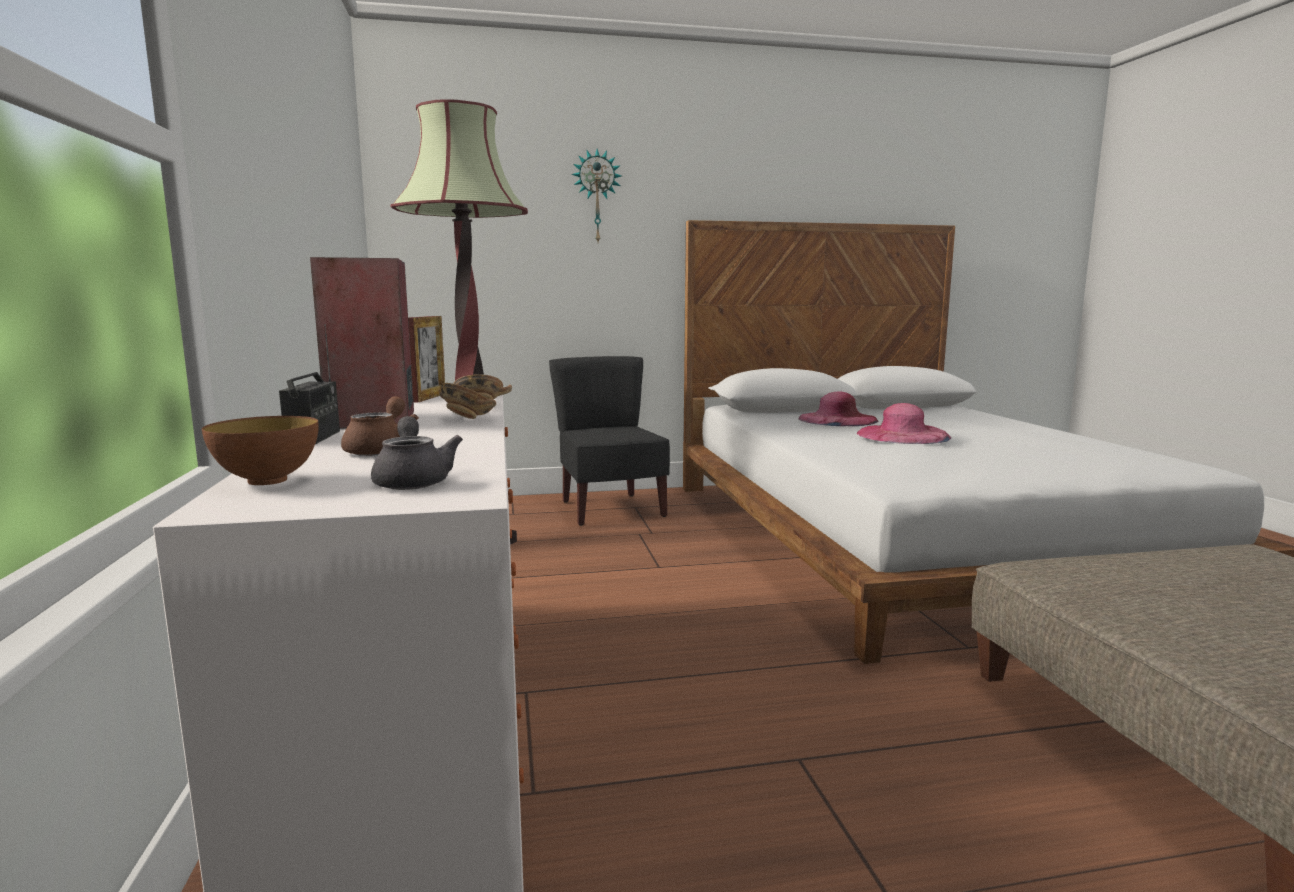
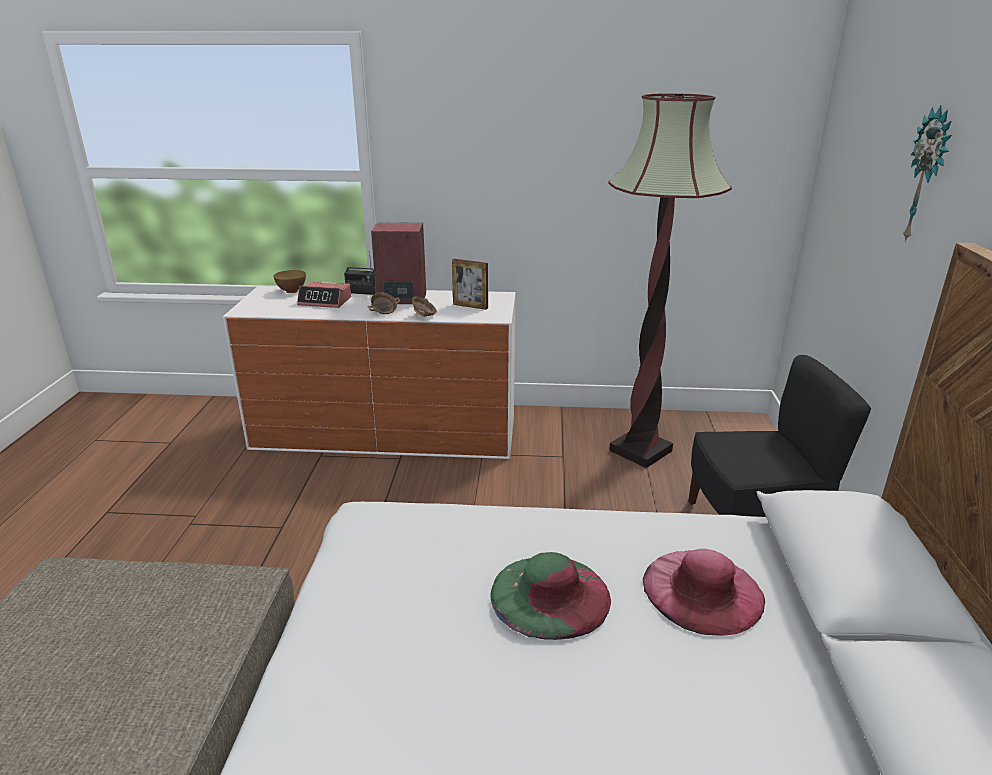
camera: 105 degrees right, 15 degrees up
brown teapot [341,396,419,456] -> alarm clock [297,281,351,308]
grey teapot [371,416,463,490] -> none
pink hat [857,403,951,444] -> green hat [490,552,611,640]

